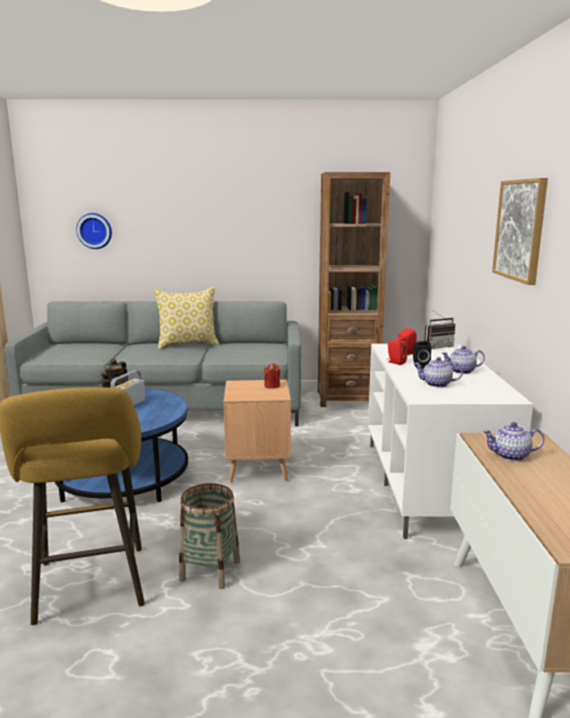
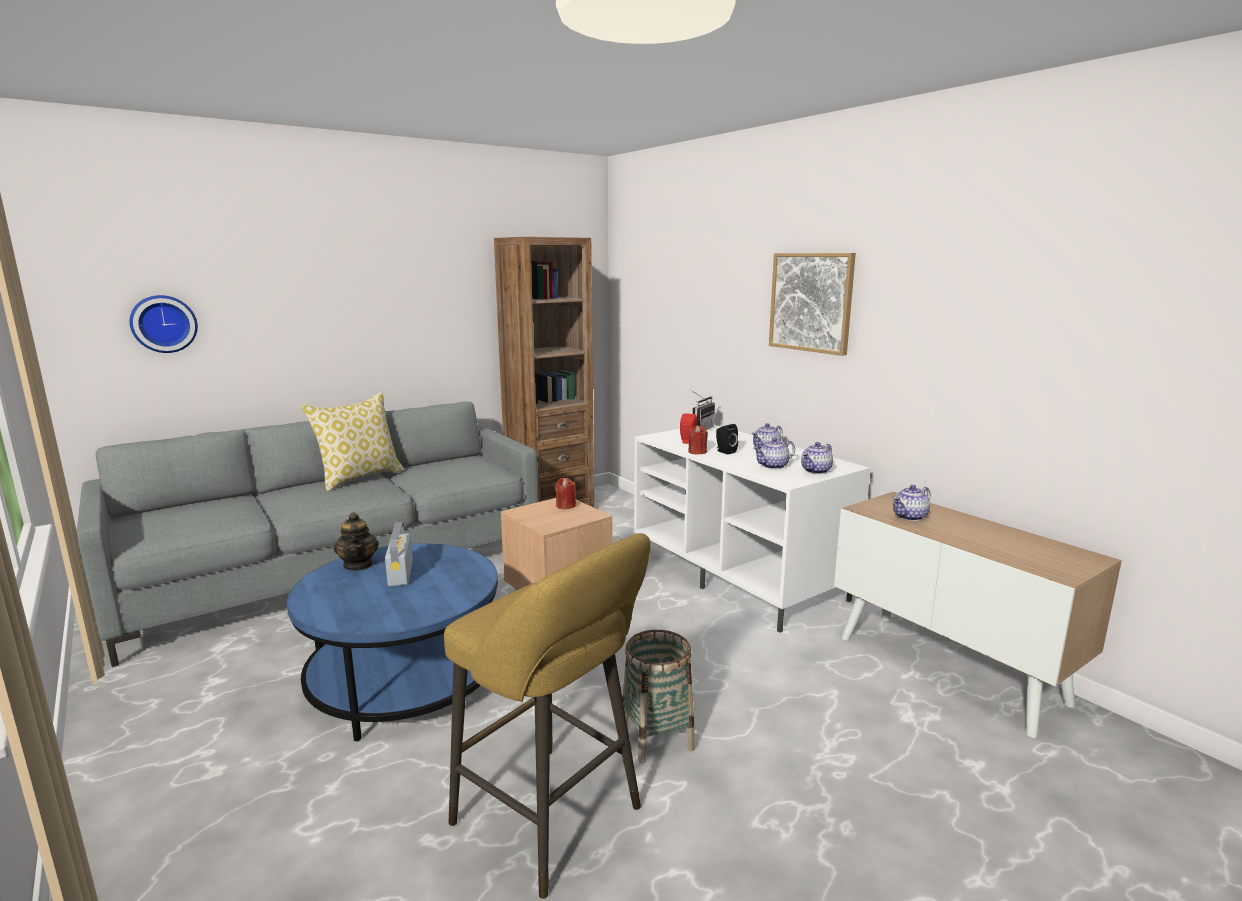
camera: 35 degrees left, 0 degrees up
red speaker [387,337,408,365] -> red candle [689,425,708,454]
none -> teapot [801,442,833,474]

